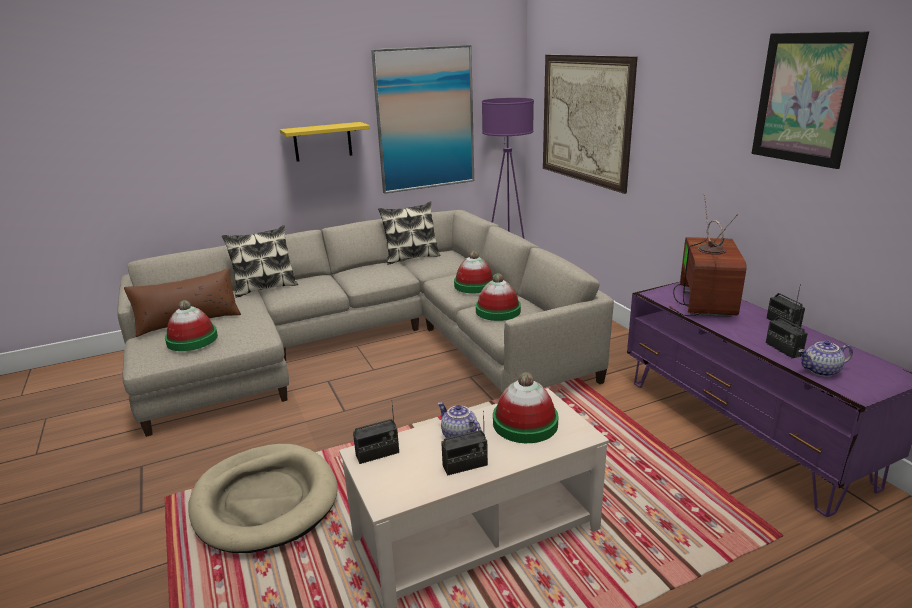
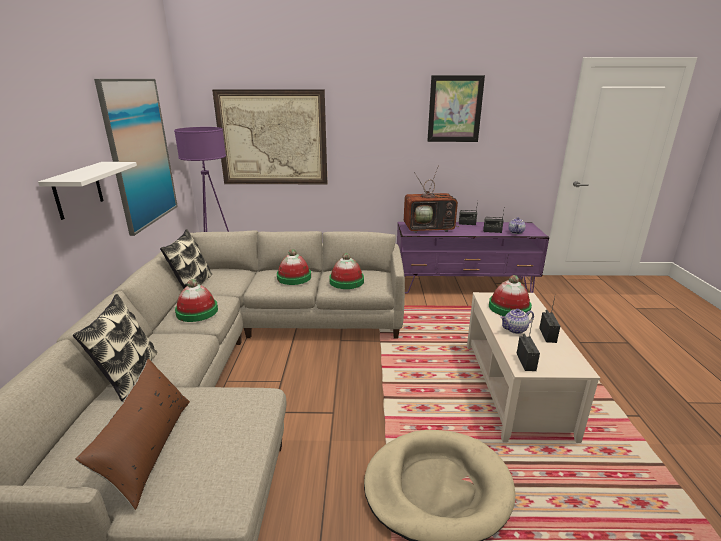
camera: 65 degrees left, 0 degrees up
hat [165,300,218,351] -> hat moved to [175,279,218,322]
yellow shelf [280,122,370,162] -> white shelf [38,162,137,220]
television [669,194,747,317] -> television turned 135 degrees clockwise [404,165,459,233]

